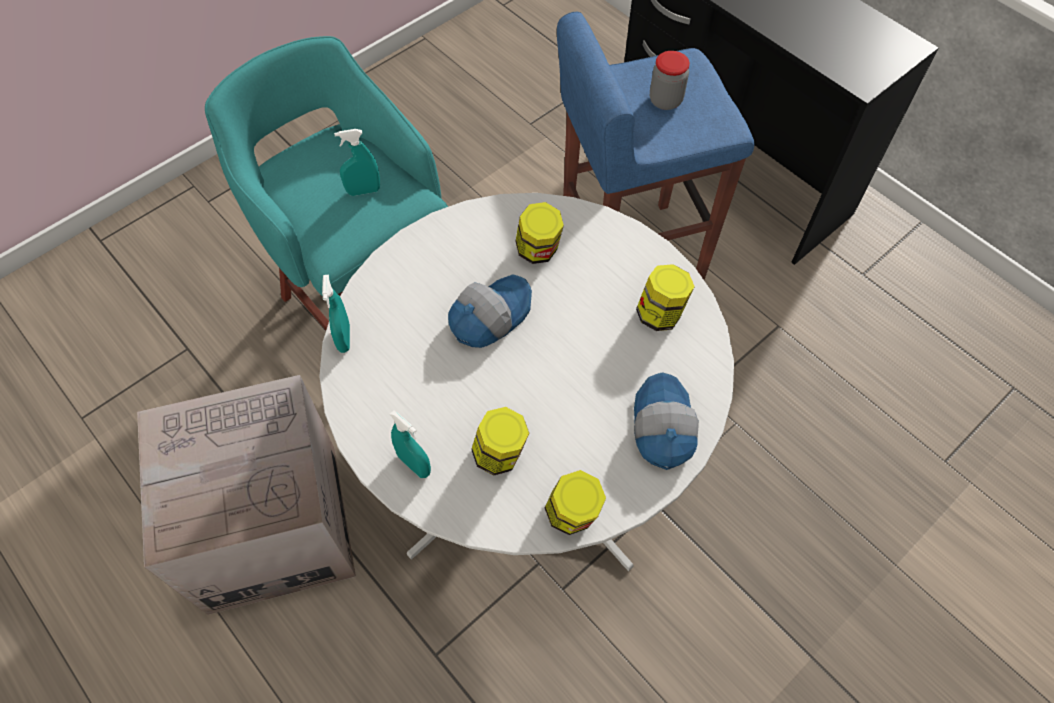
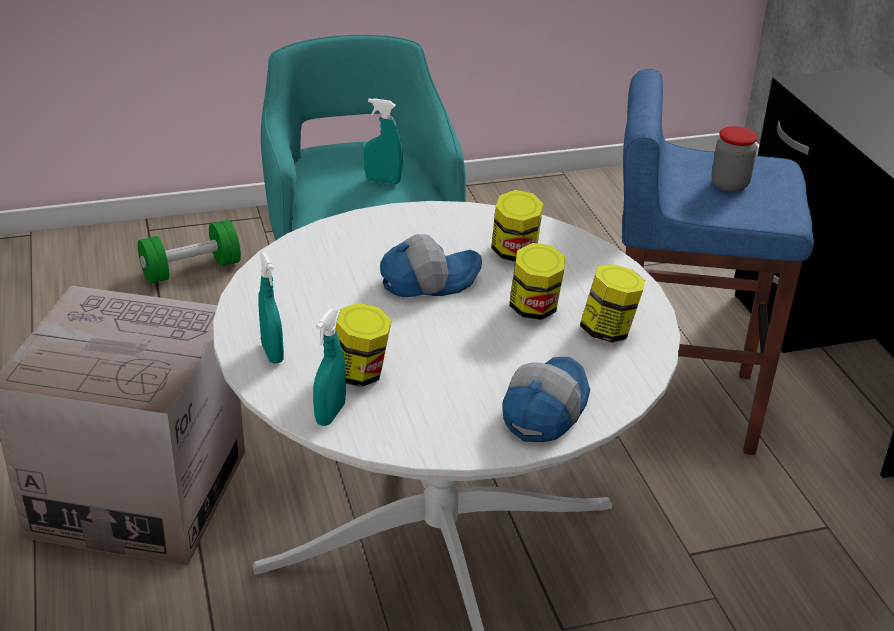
camera: 25 degrees right, 25 degrees down
turquoise spray bottle [322,275,350,353] -> turquoise spray bottle moved to [313,309,346,426]
jar [545,470,606,535] -> jar moved to [509,243,565,320]
none -> green dumbbell [138,220,241,284]

